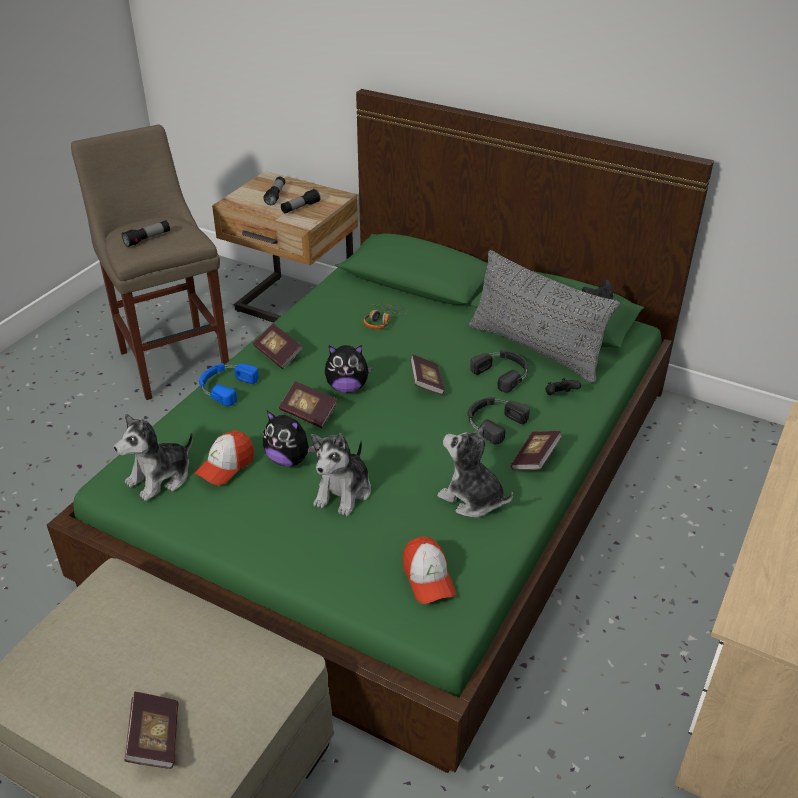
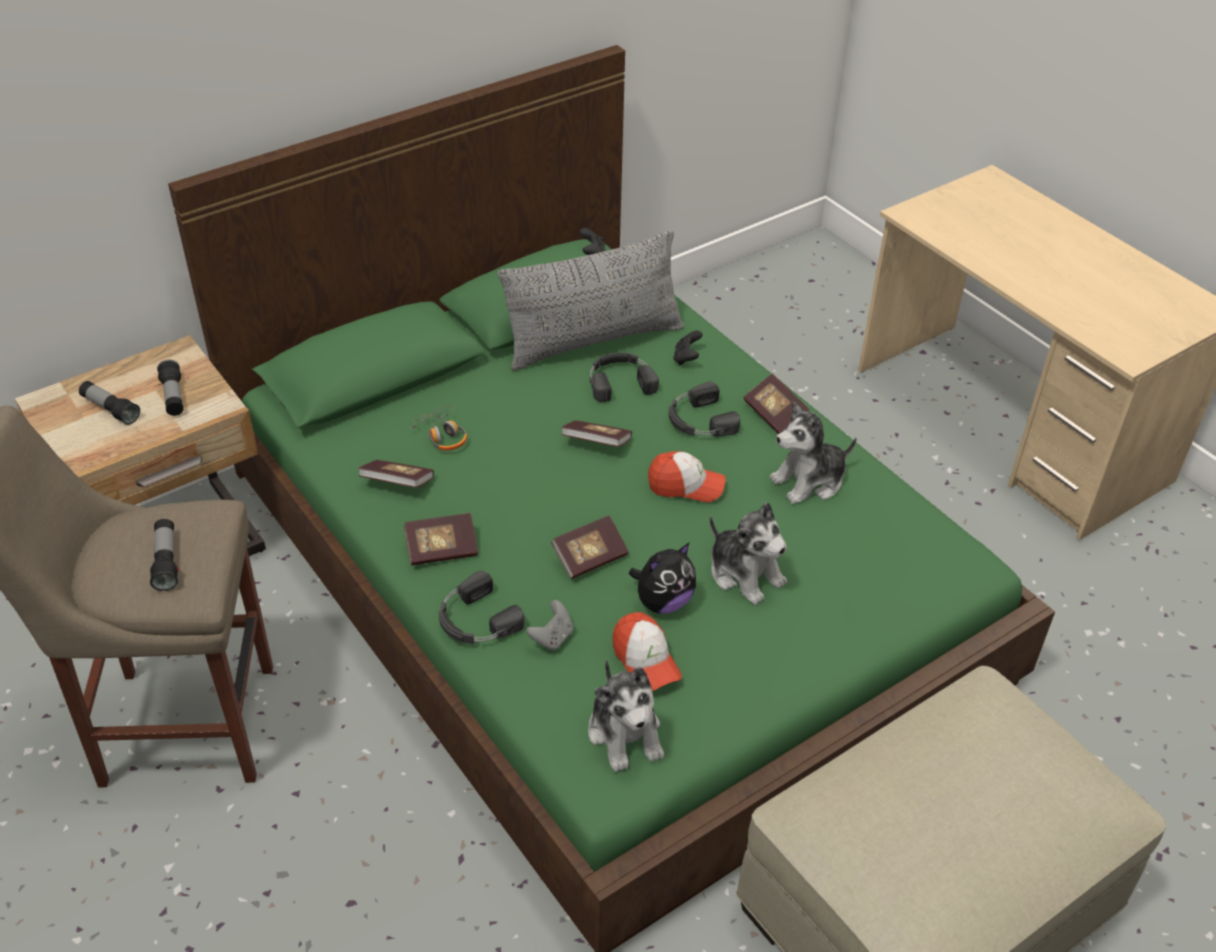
camera: 65 degrees left, 5 degrees up
book [124,692,179,769] -> book moved to [358,460,434,488]
blue headphones [199,363,259,406] -> black headphones [438,571,524,644]
plush toy [325,345,372,392] -> none
cap [403,536,456,604] -> cap moved to [648,451,726,502]
none -> grey game controller [526,600,573,650]

